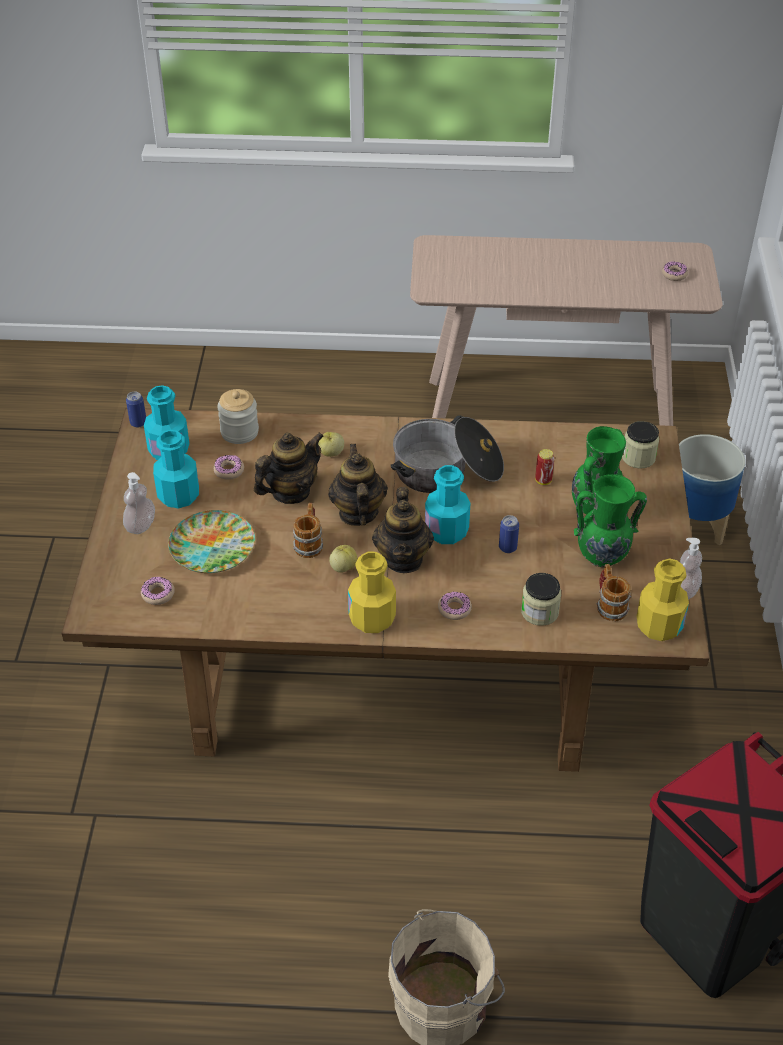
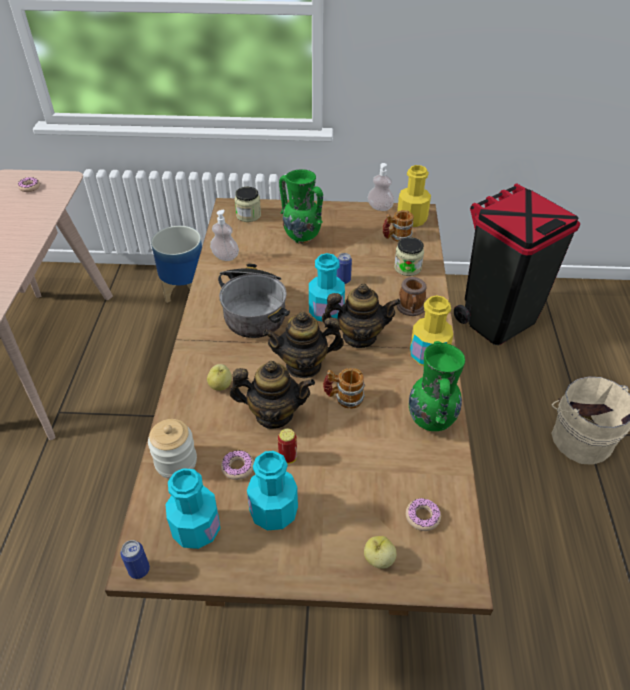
camera: 90 degrees left, 0 degrees up
soap dispenser [123,472,155,534] -> soap dispenser moved to [210,210,239,261]
plate [168,510,255,573] -> none
teapot [254,433,324,504] -> teapot turned 135 degrees clockwise [229,361,315,429]
apple [329,545,358,573] -> apple moved to [364,536,397,569]
donut [438,591,472,620] -> mug [396,277,426,316]
can [535,449,555,485] -> can moved to [278,429,297,464]
green vase [574,474,647,567] -> green vase moved to [409,341,465,431]

